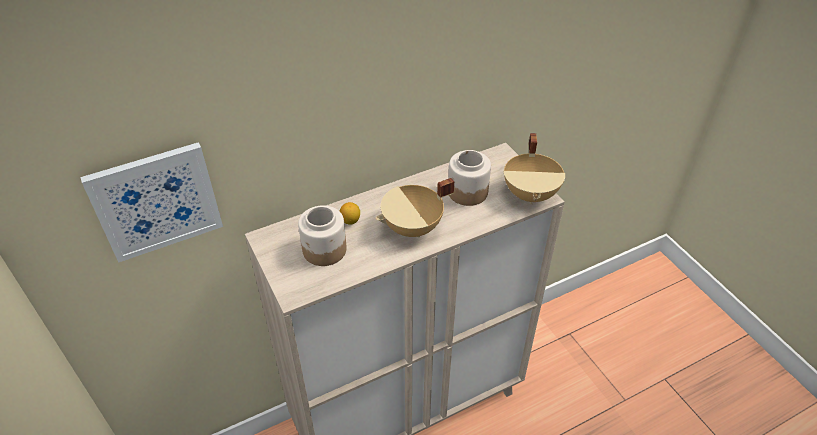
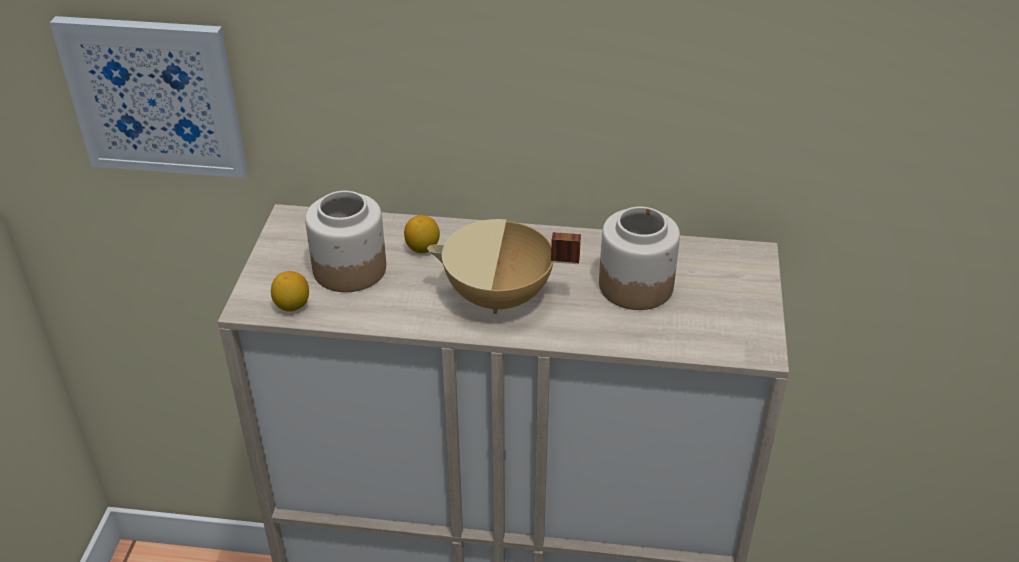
camera: 35 degrees right, 5 degrees down
beige cooking pot [504,133,565,204] -> none
none -> lemon [271,271,309,312]

